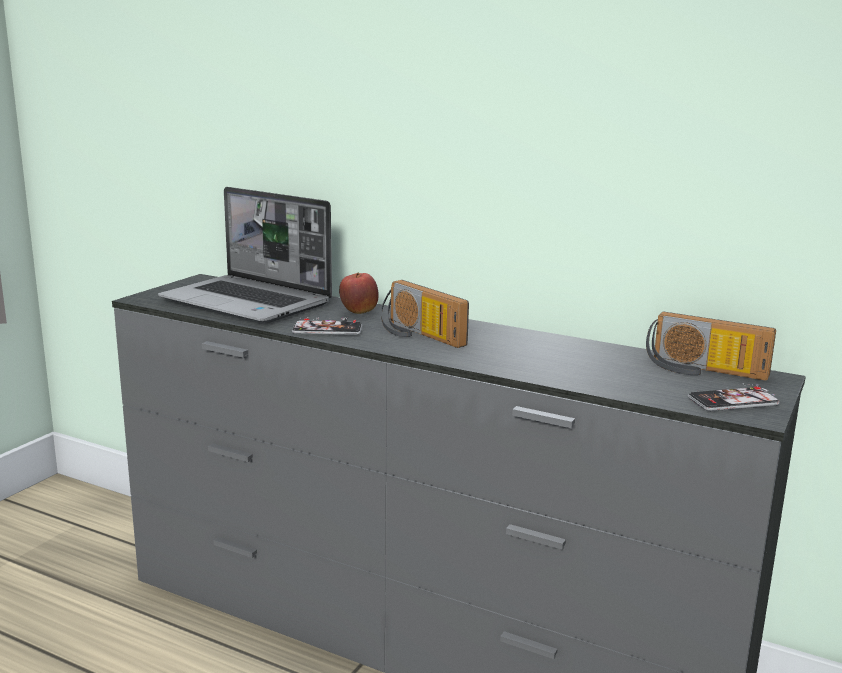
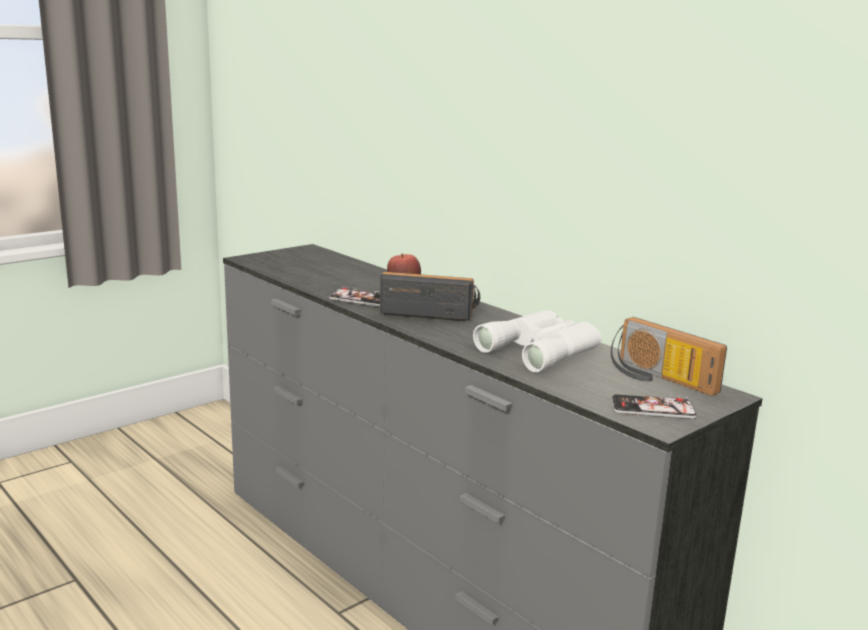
camera: 20 degrees right, 0 degrees up
laptop [158,187,332,323] -> none
radio [381,280,469,348] -> radio turned 120 degrees clockwise [380,272,480,321]
none -> white binoculars [473,310,602,372]

